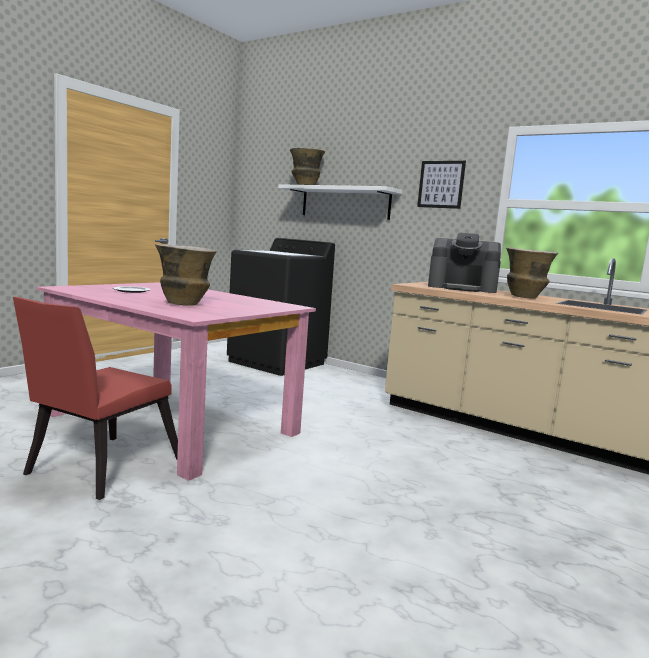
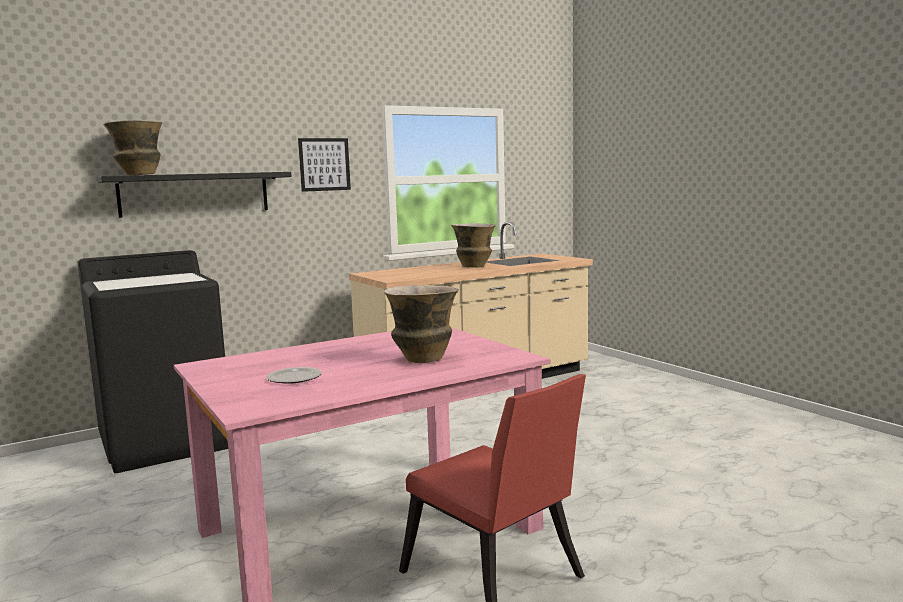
camera: 65 degrees left, 0 degrees up
white shelf [278,184,402,220] -> black shelf [97,172,292,218]
coffee machine [428,233,501,293] -> none

